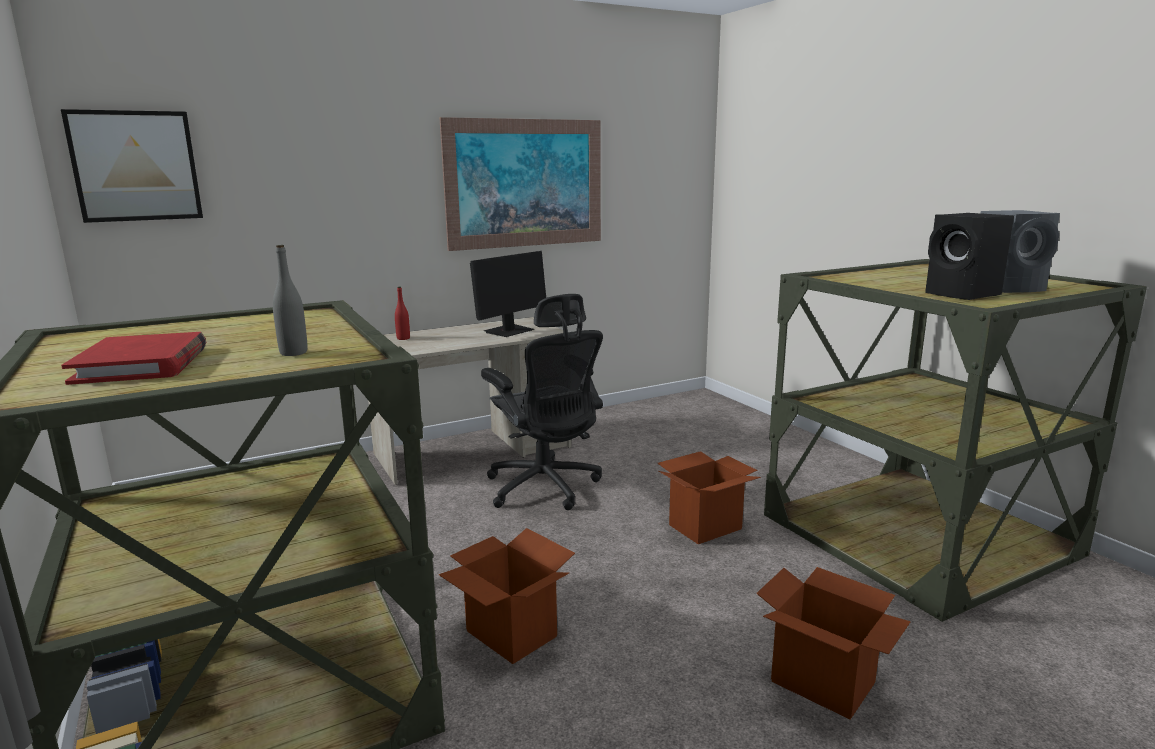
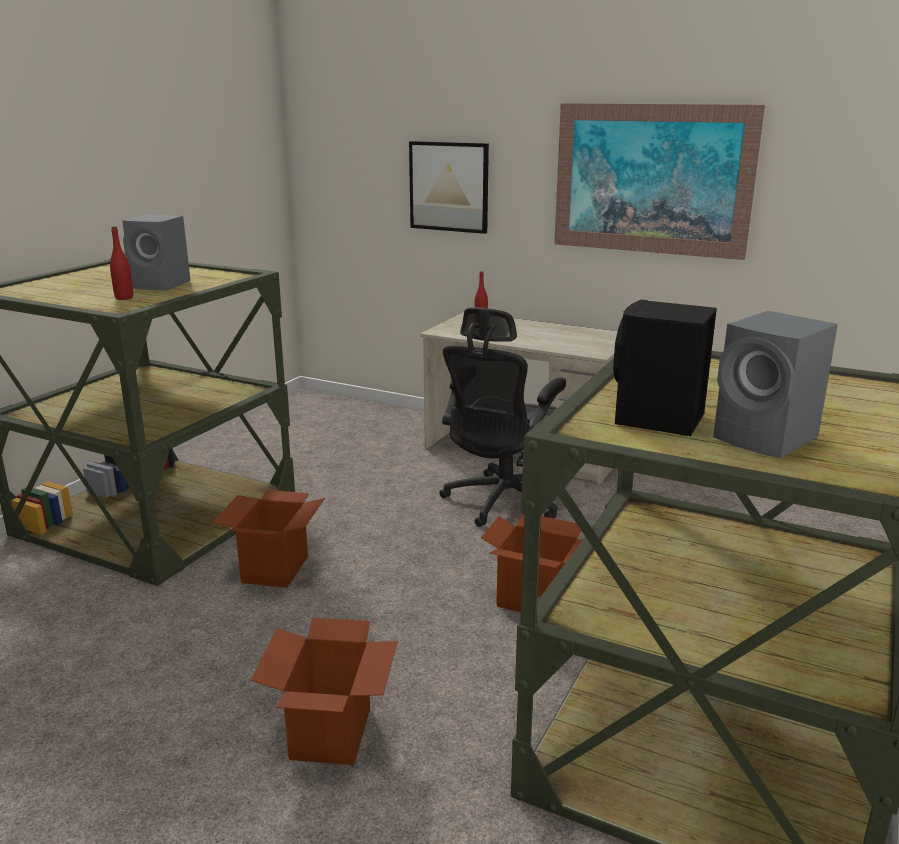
camera: 55 degrees right, 5 degrees up
picture [61,109,203,223] -> picture moved to [409,141,489,234]
red book [61,332,206,385] -> none
grey bottle [273,245,307,356] -> red bottle [110,226,133,300]
monitor [470,251,546,337] -> none
none -> grey speaker [122,215,191,290]

